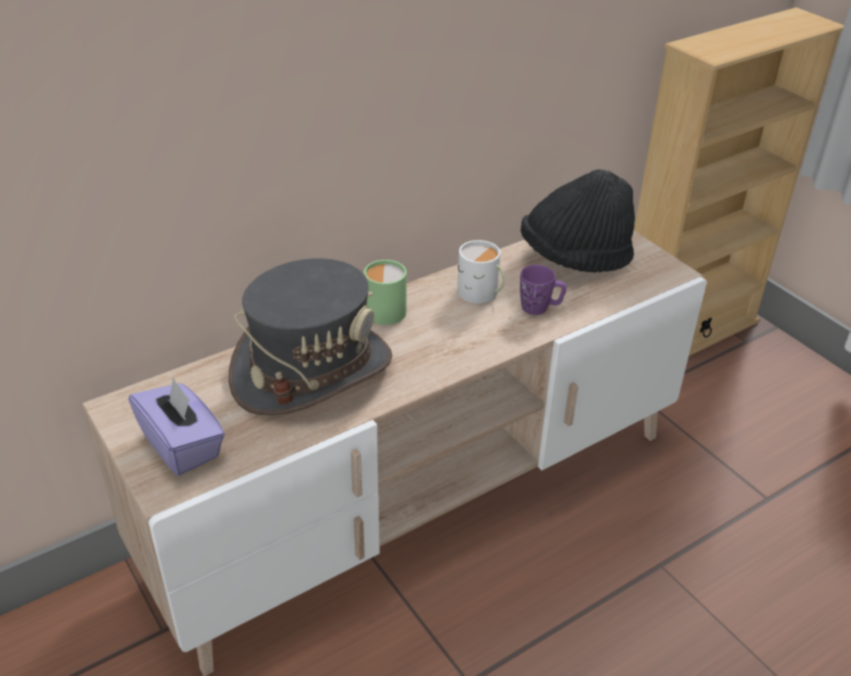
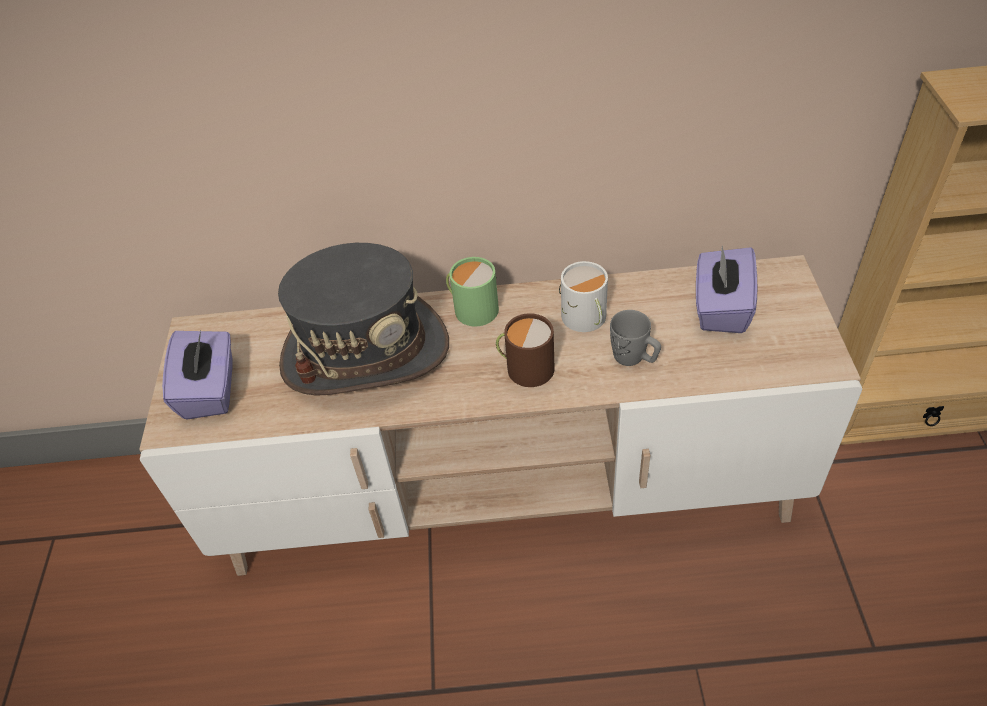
camera: 35 degrees right, 10 degrees up
black hat [520,169,635,273] -> purple tissue box [696,246,757,333]
purple mug [520,265,567,315] -> grey mug [610,310,661,366]
none -> brown mug [496,313,555,387]

